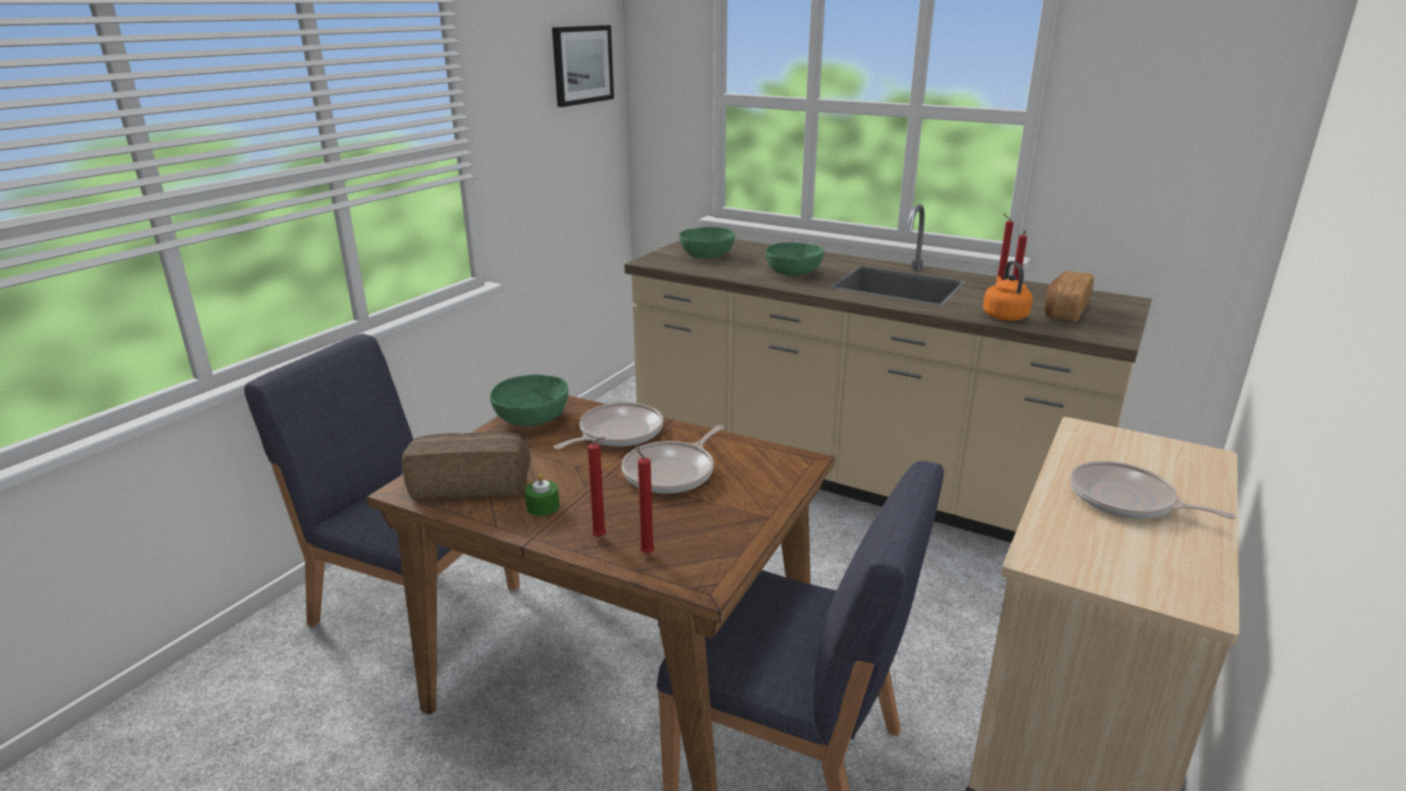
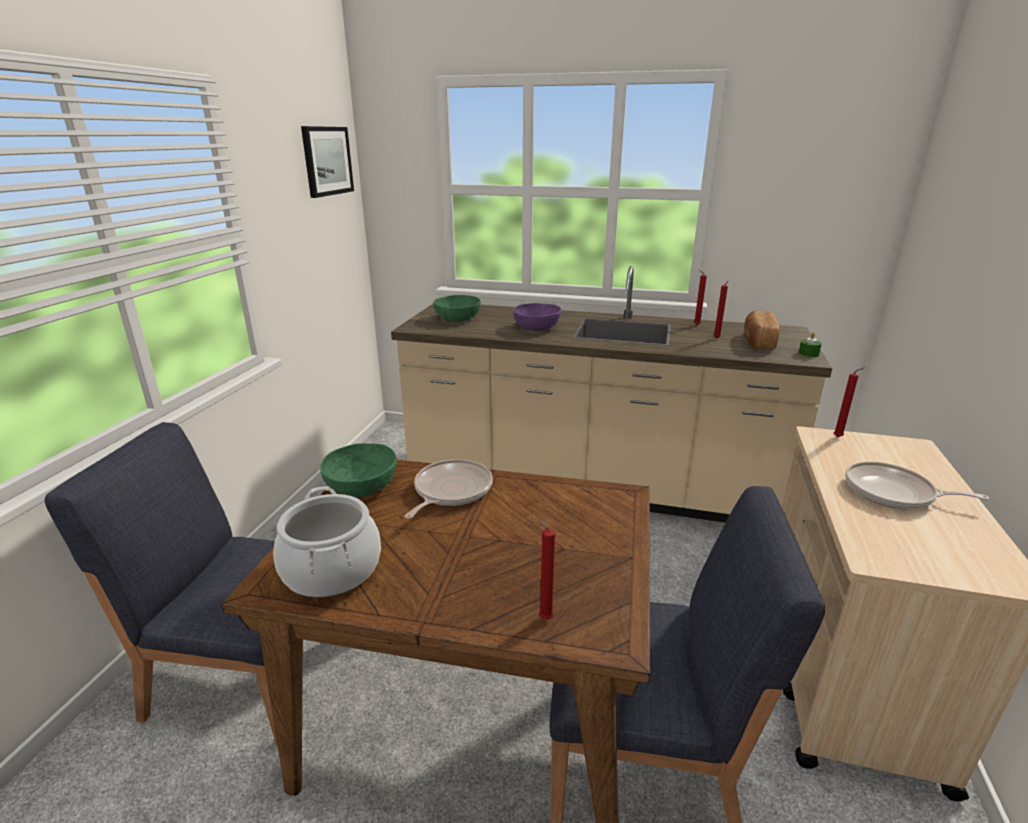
camera: 15 degrees left, 0 degrees up
bread [402,431,530,500] -> cooking pot [273,486,381,598]
green candle [525,473,559,516] -> green candle moved to [799,332,822,357]
red candle [588,437,606,538] -> red candle moved to [834,367,865,437]
frying pan [622,425,724,494] -> none
green bowl [765,243,824,276] -> purple bowl [513,303,561,331]
orange kettle [983,261,1033,321] -> none

